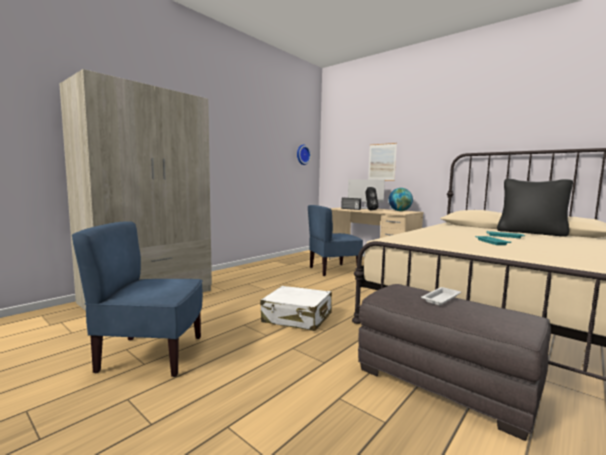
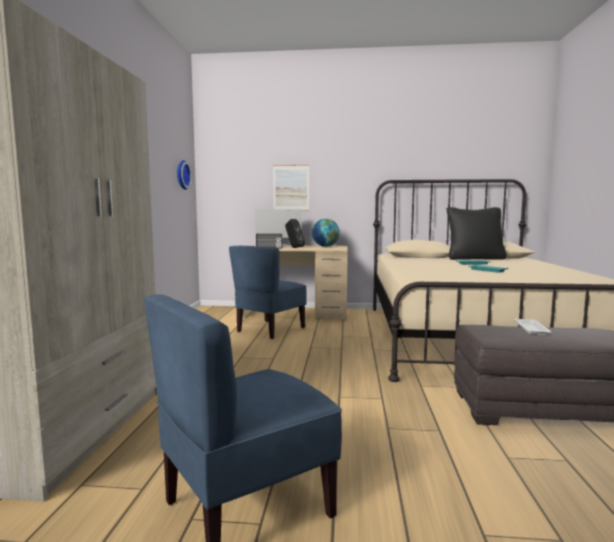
camera: 35 degrees left, 0 degrees up
white suitcase [260,286,332,331] -> none

